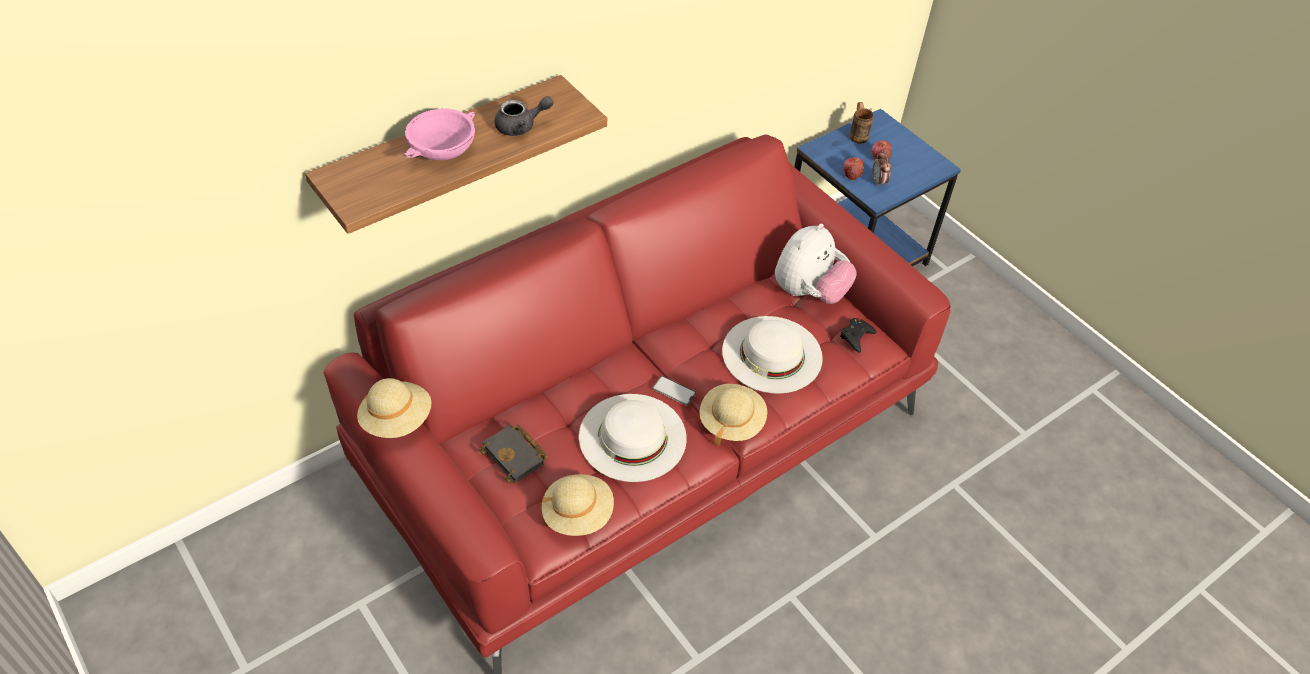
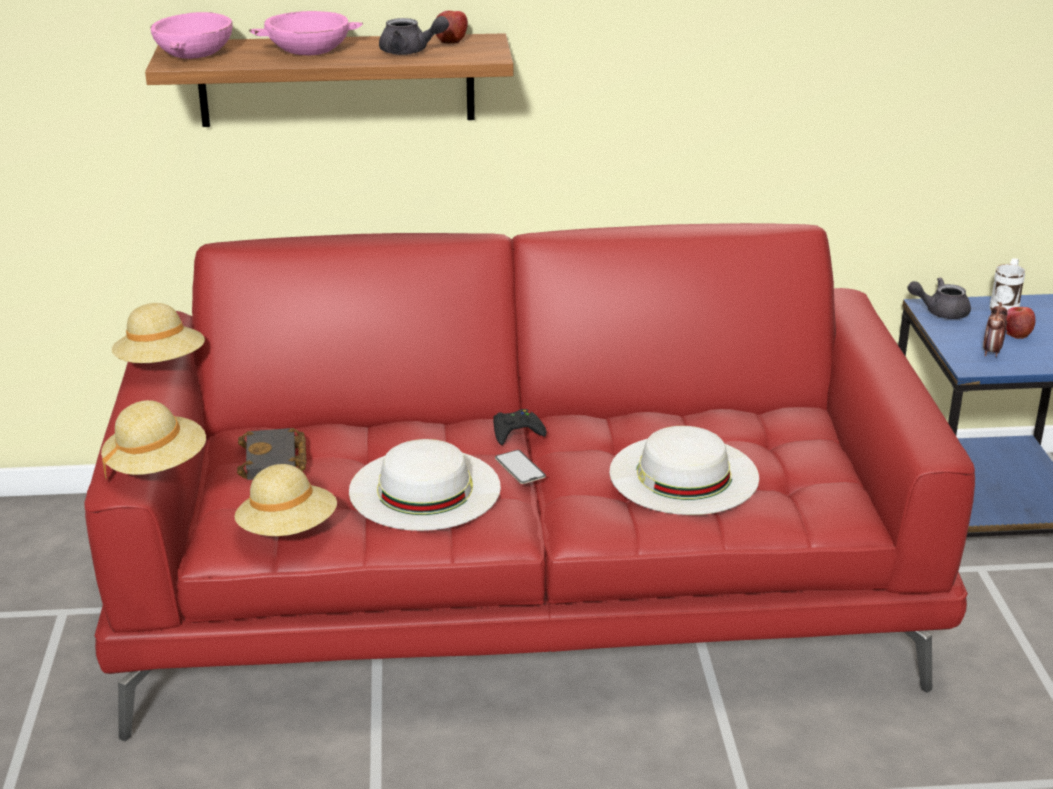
camera: 35 degrees right, 20 degrees down
beige hat [700,384,767,447] -> beige hat moved to [101,400,206,479]
plush toy [775,223,857,304] -> none
black game controller [840,318,876,353] -> black game controller moved to [493,409,547,445]
apple [843,157,864,180] -> apple moved to [436,11,468,44]
brown mug [849,102,874,144] -> white mug [990,258,1025,311]
none -> pink bowl [150,12,233,59]
none -> grey teapot [907,277,971,319]

